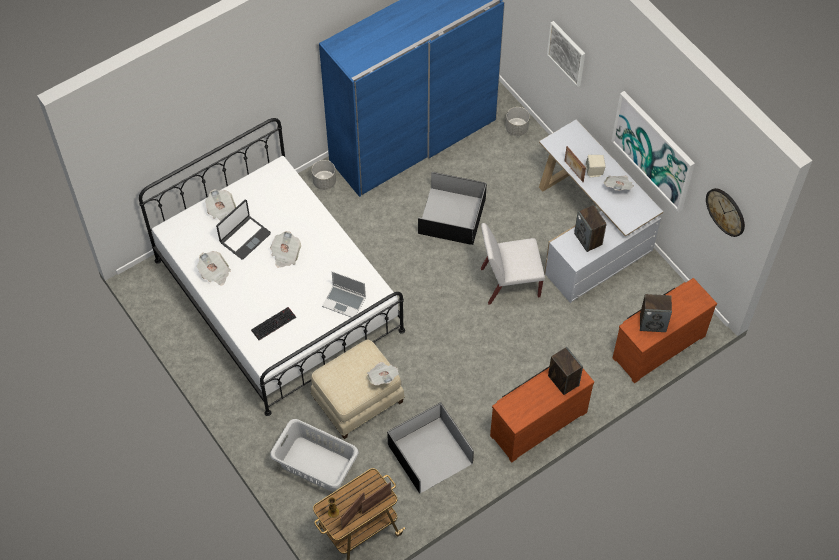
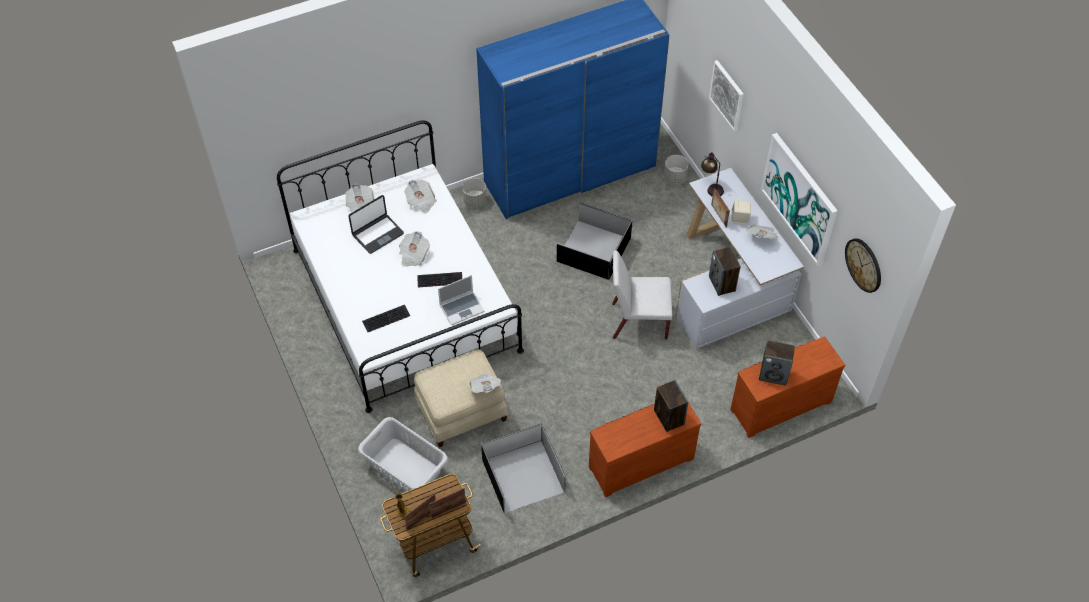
camera: 10 degrees right, 5 degrees down
newspaper [197,251,231,286] -> newspaper moved to [404,180,437,213]
laptop [322,271,366,318] -> laptop turned 60 degrees counterclockwise [438,275,485,325]
none -> keyboard [417,272,462,287]
none -> table lamp [701,152,724,196]

